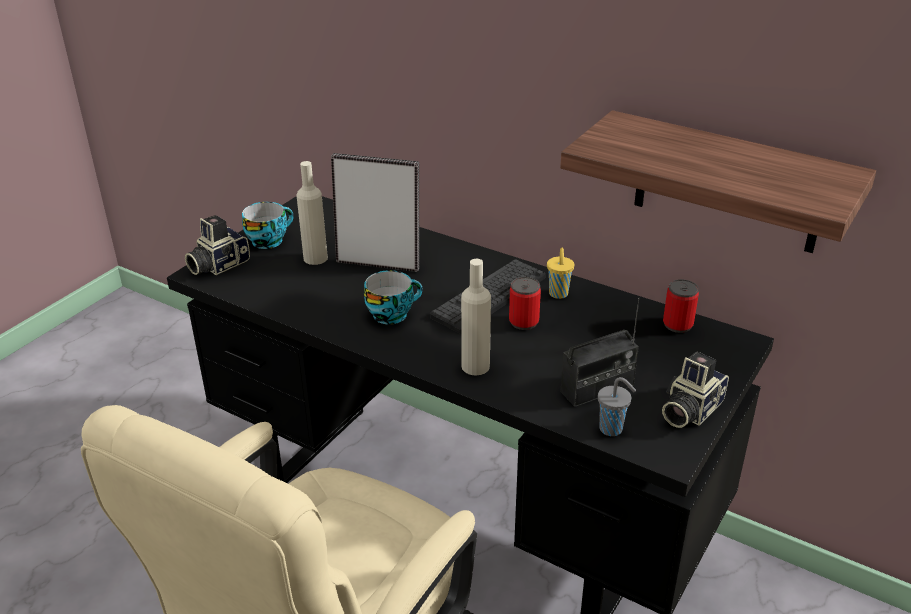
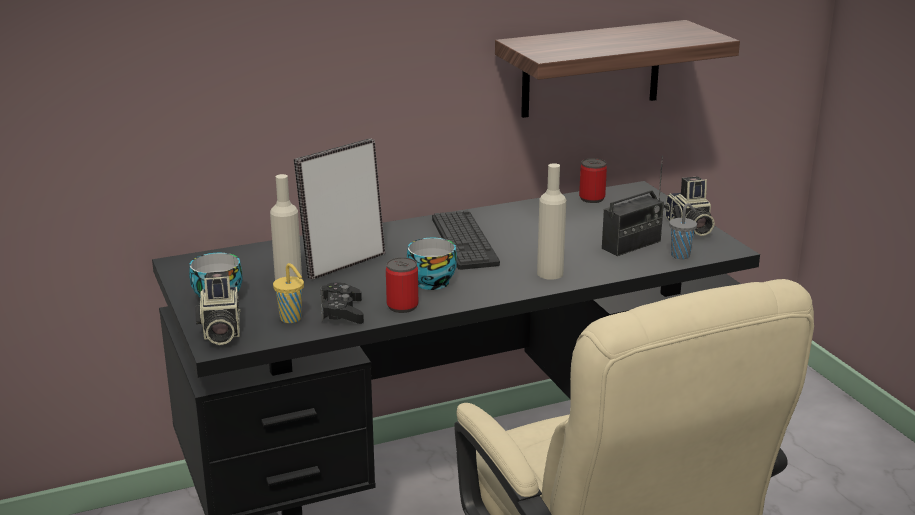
camera: 55 degrees left, 10 degrees down
can [509,277,541,330] -> can moved to [386,257,418,313]
yellow cup [547,248,574,299] -> yellow cup moved to [273,263,304,323]
radio [560,297,639,407] -> radio turned 45 degrees clockwise [602,156,664,256]
none -> black game controller [320,282,364,324]

